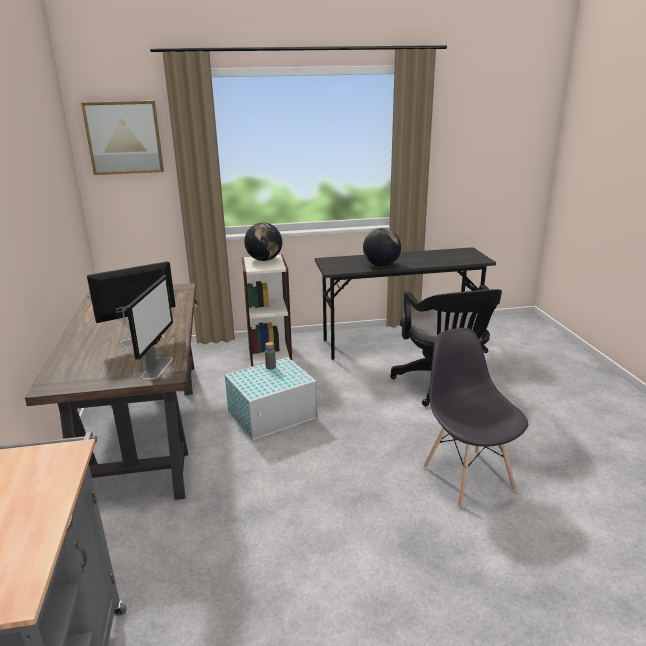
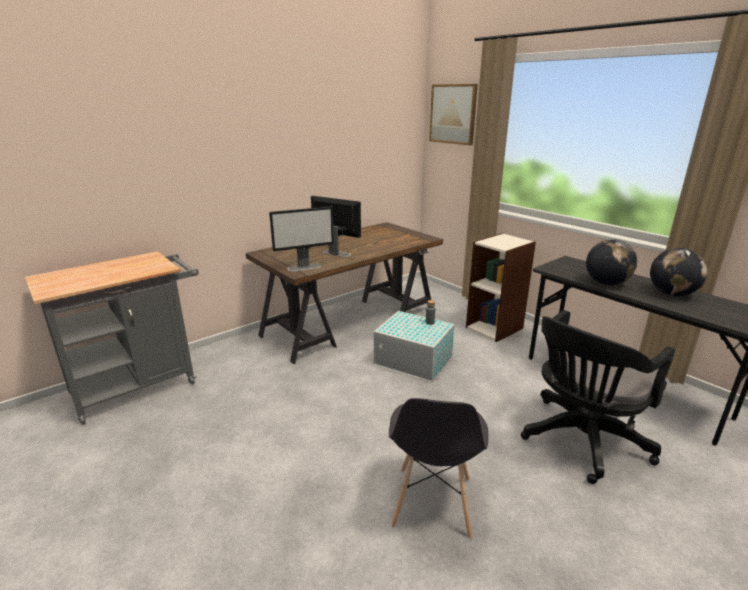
camera: 60 degrees right, 0 degrees up
globe [244,222,282,261] -> globe moved to [650,248,708,296]
grey chair [423,328,528,508] -> grey chair turned 150 degrees clockwise [389,398,488,539]

